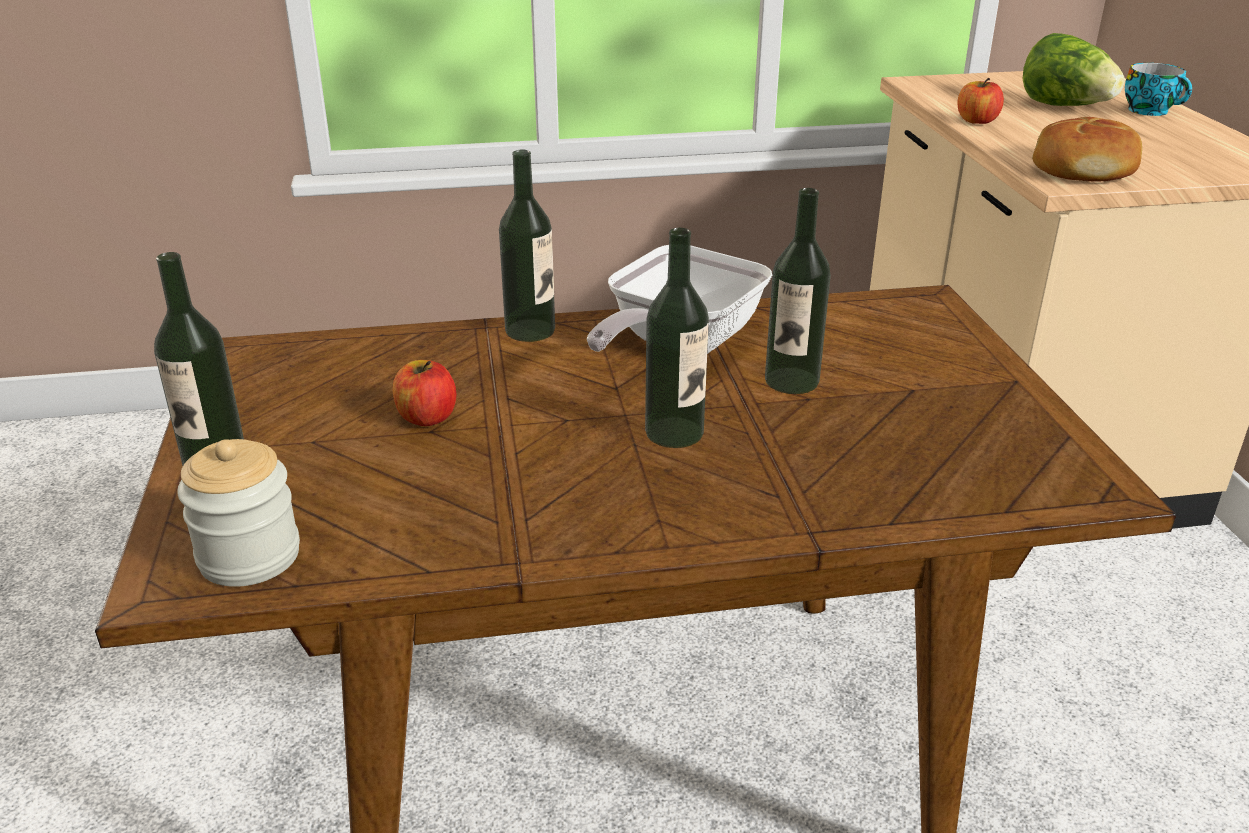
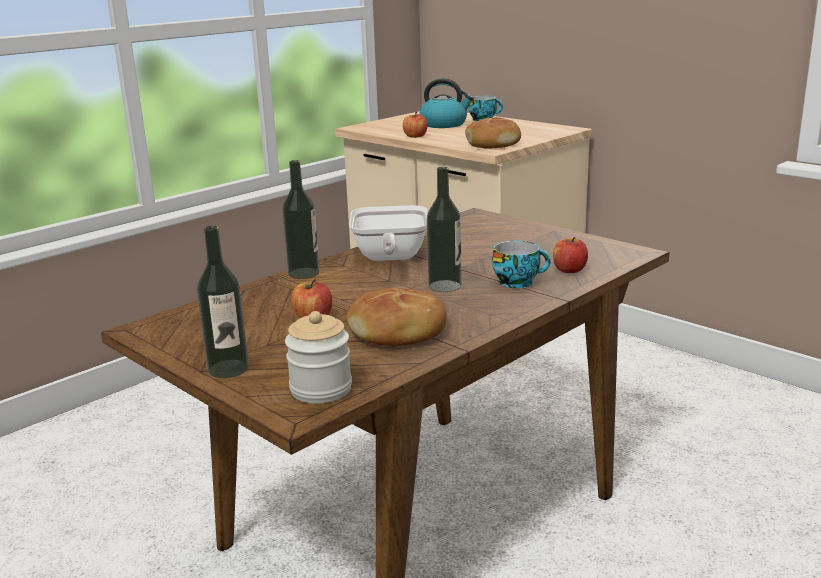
camera: 35 degrees left, 10 degrees down
bottle [765,188,831,394] -> none
lettuce [1023,33,1125,106] -> kettle [419,78,474,128]
none -> bread [347,288,447,346]
none -> cup [492,241,551,288]
none -> apple [553,237,588,273]

